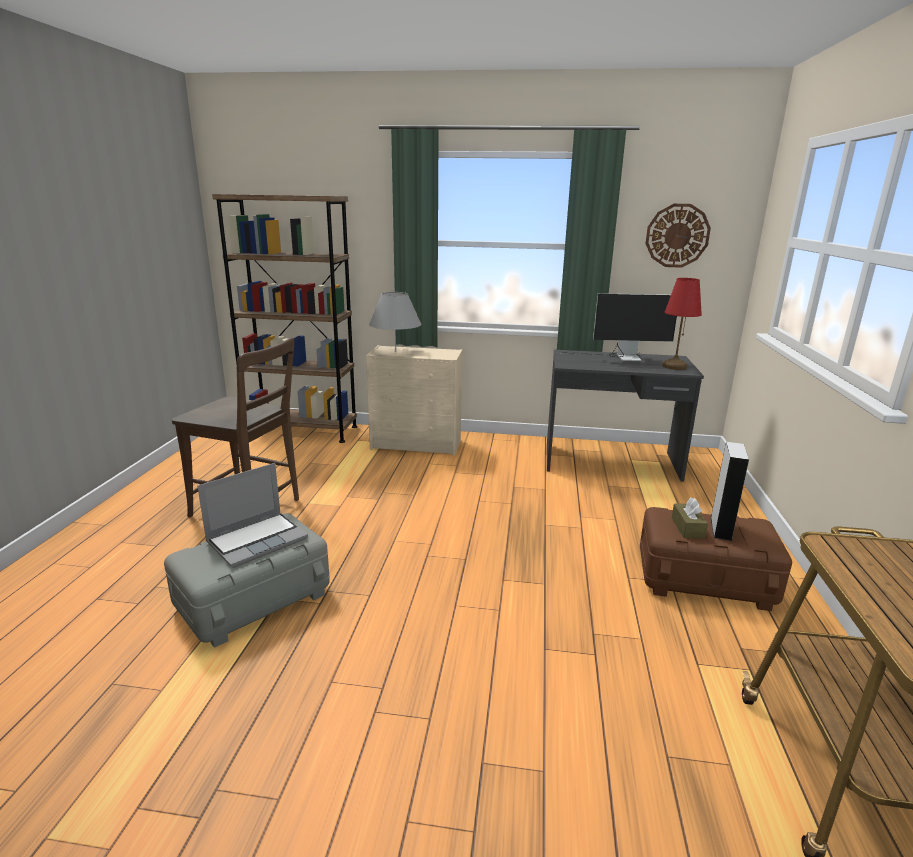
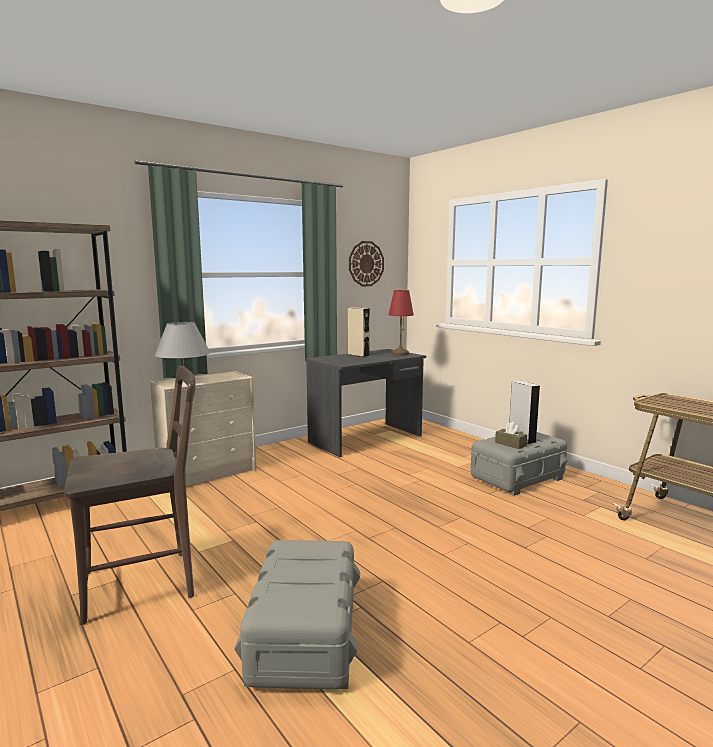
camera: 45 degrees left, 10 degrees down
laptop [197,463,308,568] -> none
monitor [561,293,677,361] -> beige speaker [348,307,370,357]
brown storage box [640,507,792,611] -> grey storage box [471,432,567,496]

